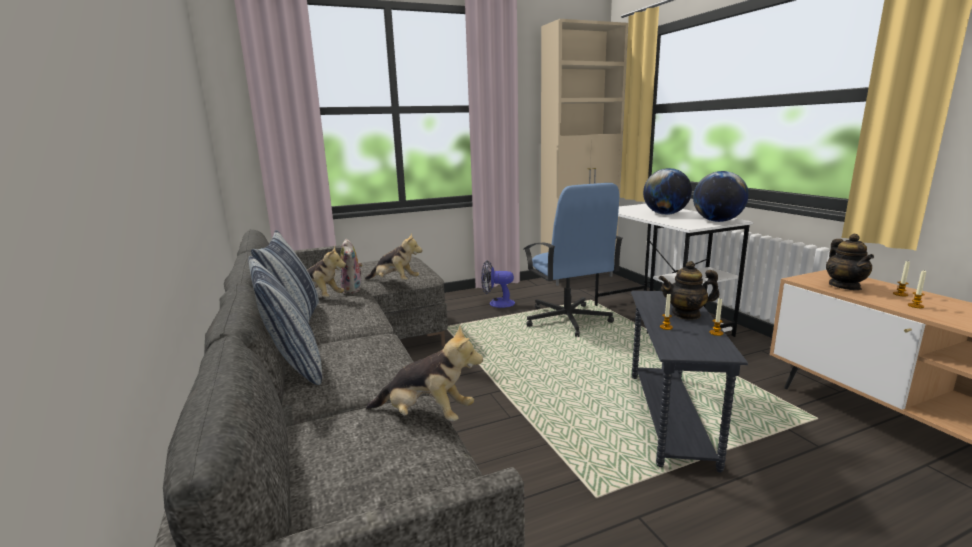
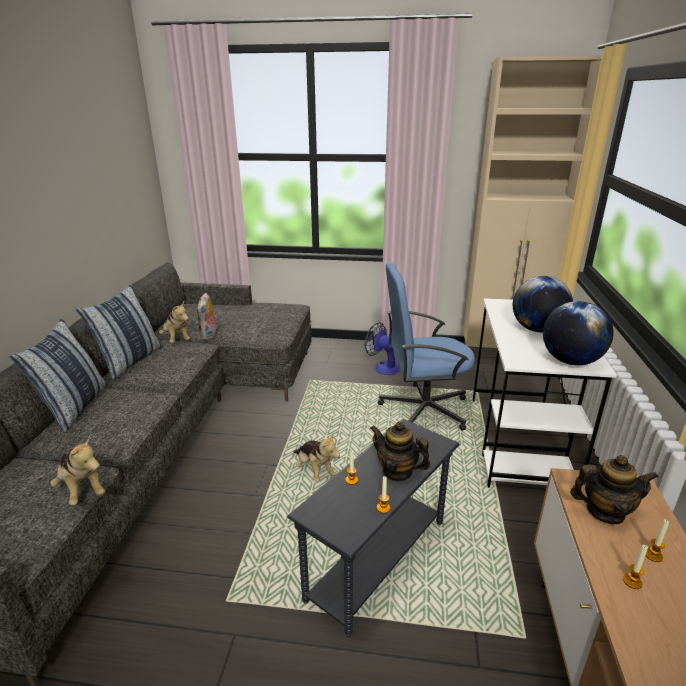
camera: 30 degrees right, 10 degrees up
plush toy [365,233,422,280] -> plush toy moved to [294,435,340,482]
blue office chair [524,183,623,337] -> blue office chair turned 75 degrees clockwise [378,263,475,431]
teapot [826,234,874,290] -> teapot turned 120 degrees counterclockwise [570,455,658,524]

